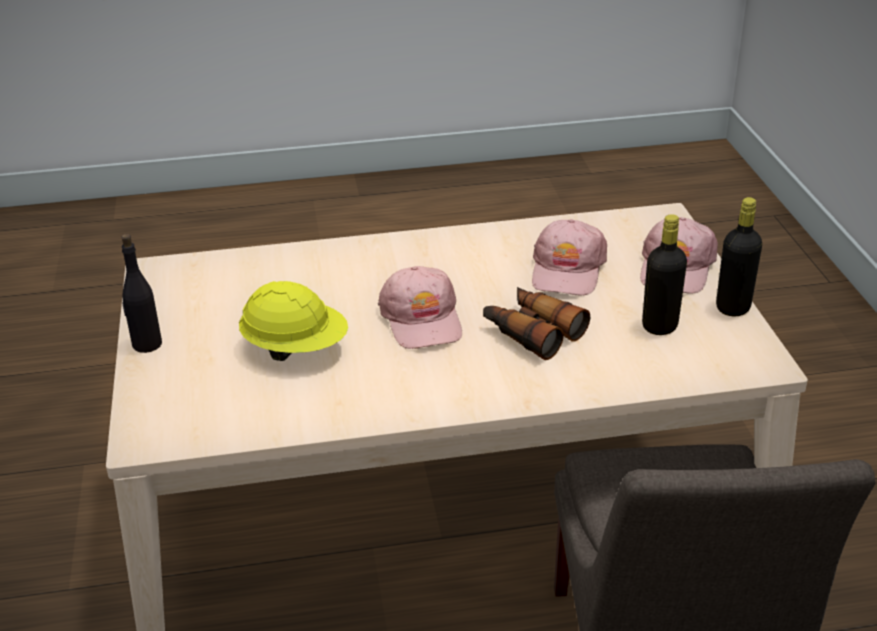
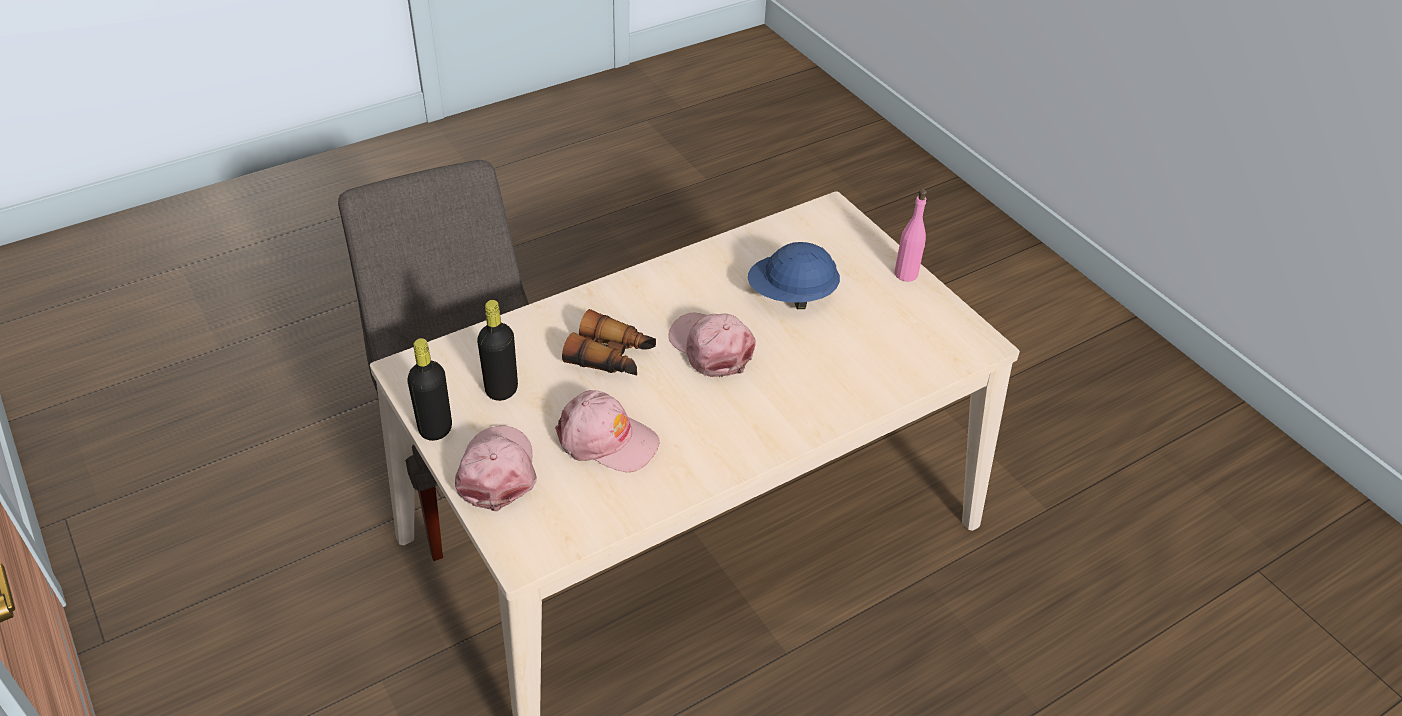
camera: 155 degrees right, 10 degrees up
black bottle [121,234,162,353] -> pink bottle [894,189,927,282]
yellow hard hat [239,281,348,361] -> blue hard hat [748,242,840,309]
pink cap [532,219,607,296] -> pink cap turned 120 degrees clockwise [555,390,659,472]

